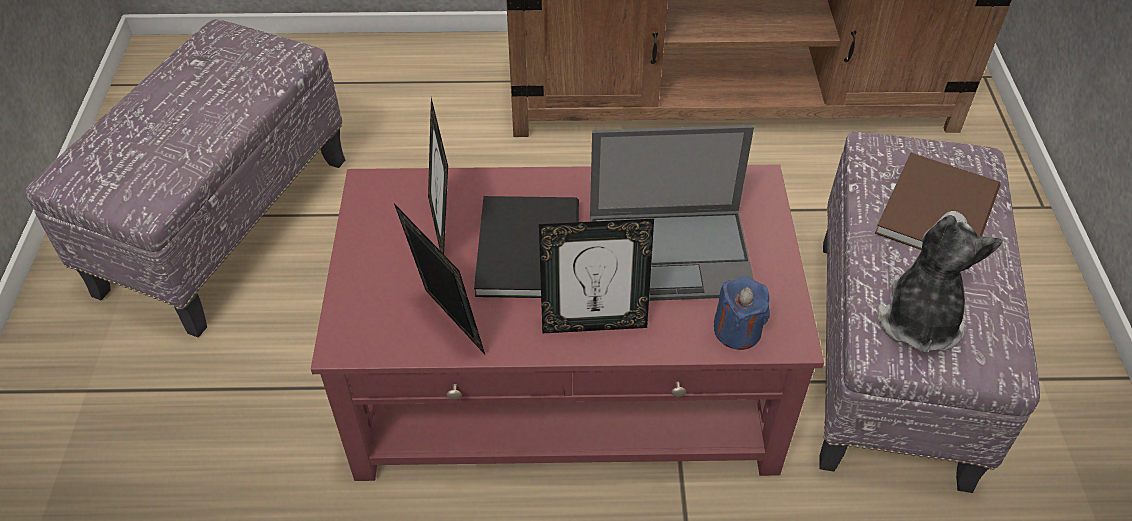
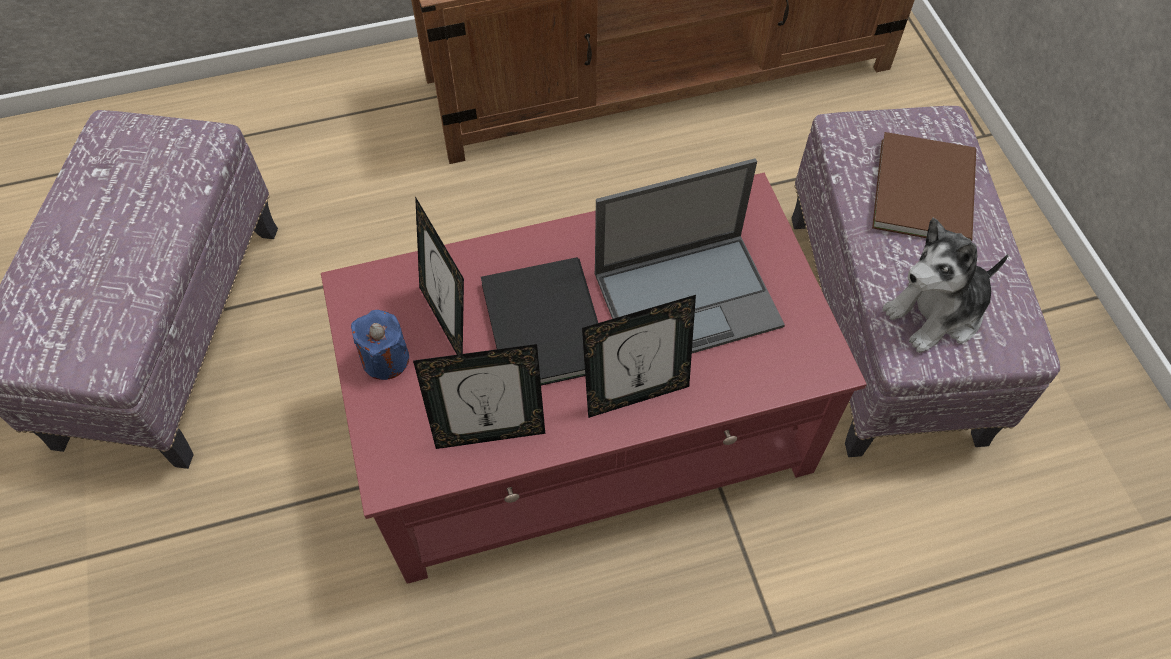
camera: 15 degrees left, 10 degrees up
picture frame [394,203,485,354] -> picture frame turned 135 degrees clockwise [413,344,545,449]
blue candle [714,277,770,350] -> blue candle moved to [351,310,409,380]
plush toy [877,211,1003,353] -> plush toy turned 120 degrees counterclockwise [882,217,1008,353]

